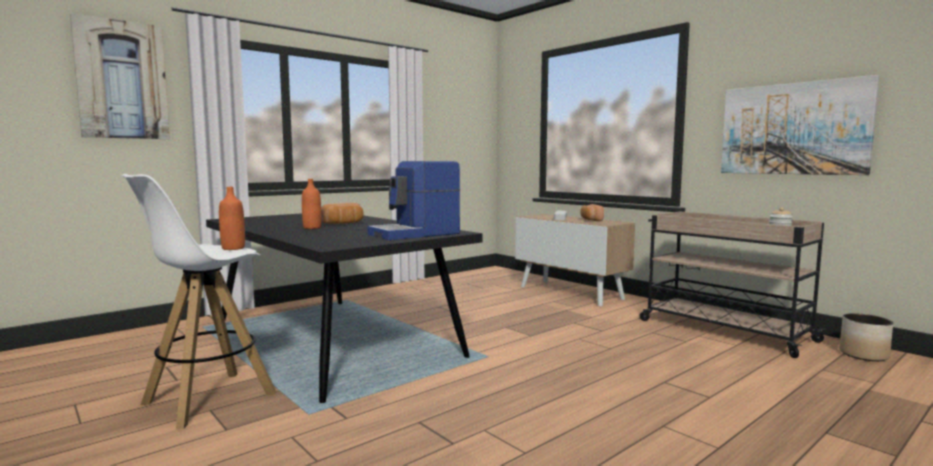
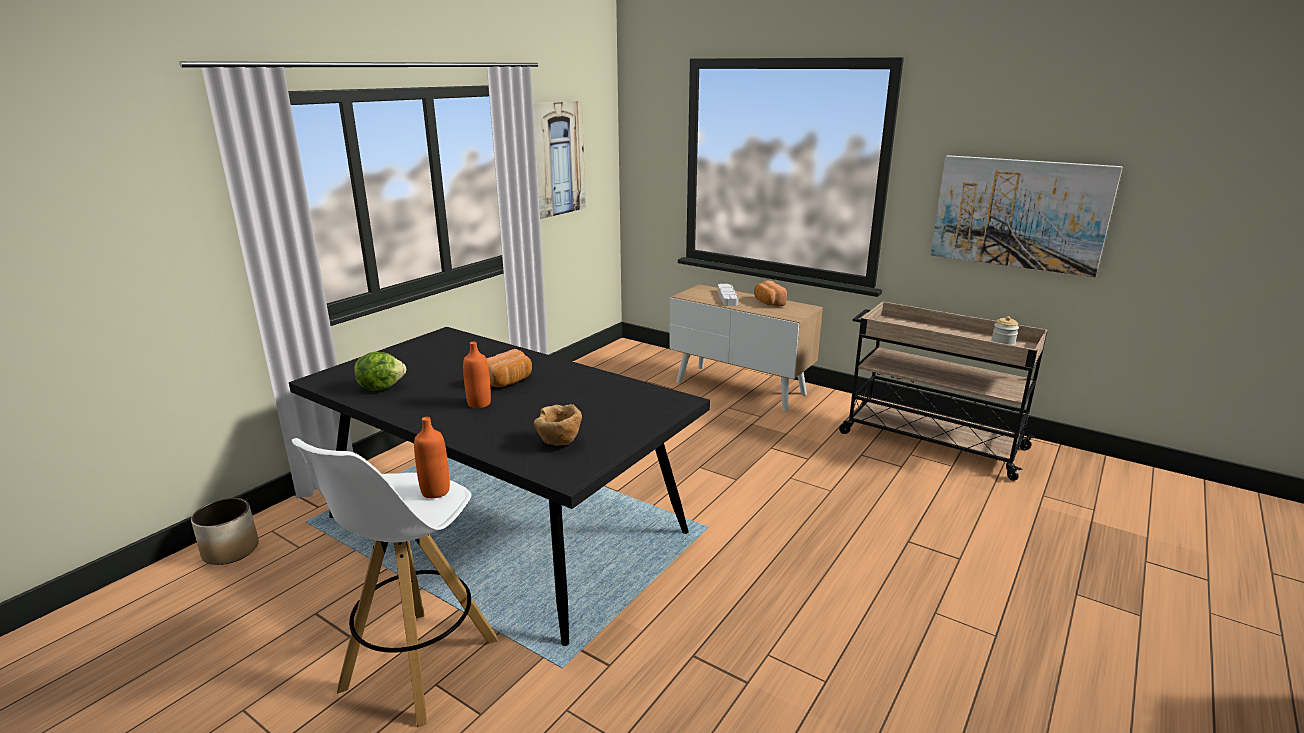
camera: 15 degrees left, 15 degrees up
picture [70,13,170,139] -> picture moved to [533,101,586,219]
coffee machine [368,161,460,240] -> none
planter [839,313,893,361] -> planter moved to [191,498,259,565]
none -> lettuce [354,351,406,391]
none -> brown bowl [534,404,582,446]

